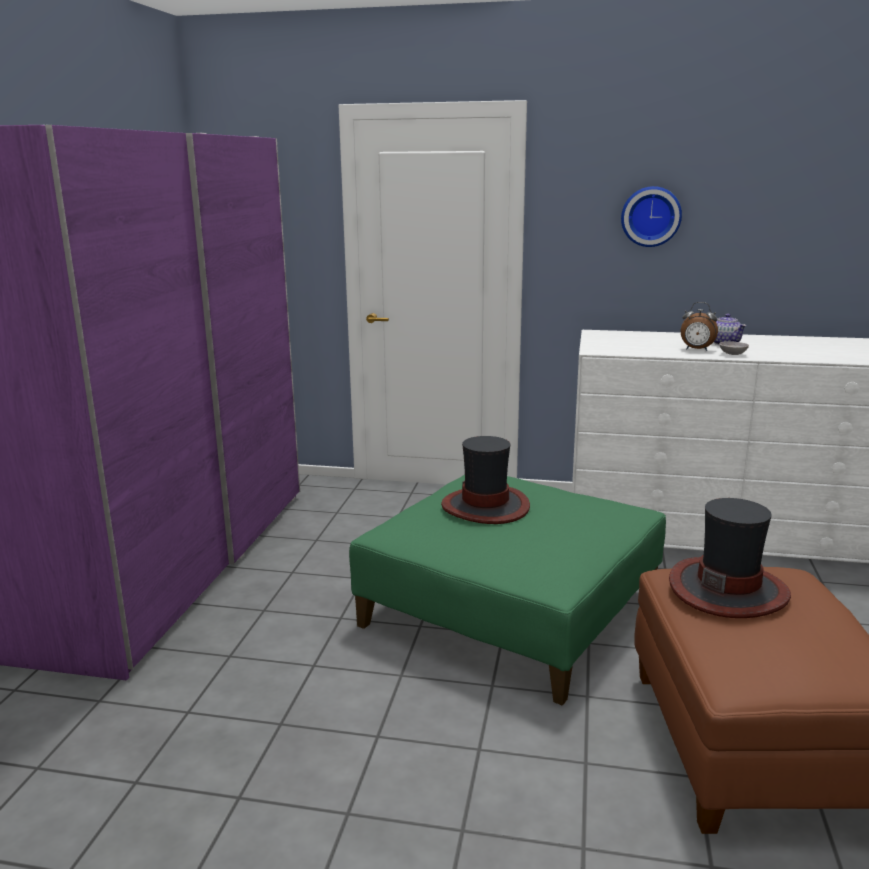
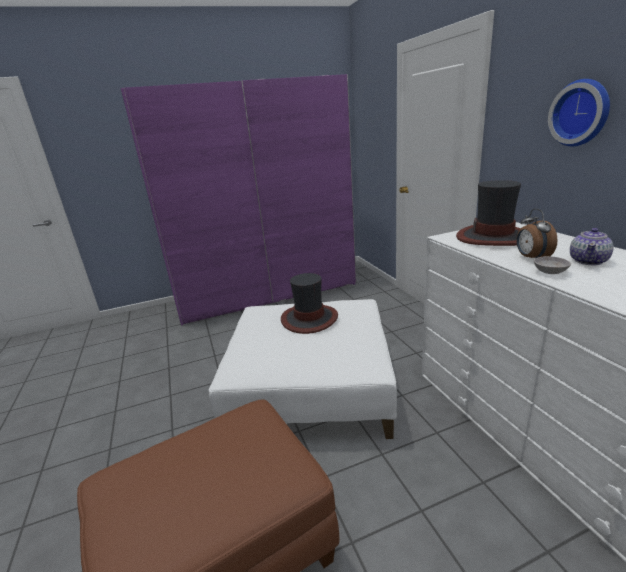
camera: 60 degrees right, 5 degrees up
green ottoman [349,475,666,706] -> white ottoman [209,299,397,439]
hat [669,498,791,618] -> hat moved to [456,180,521,246]

